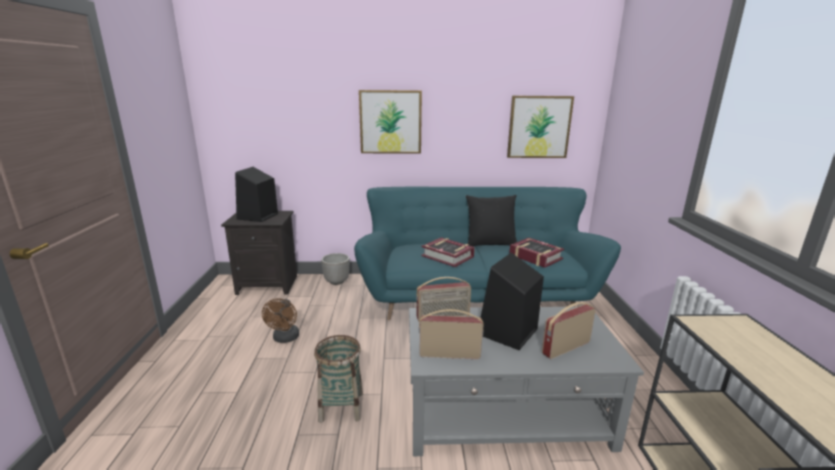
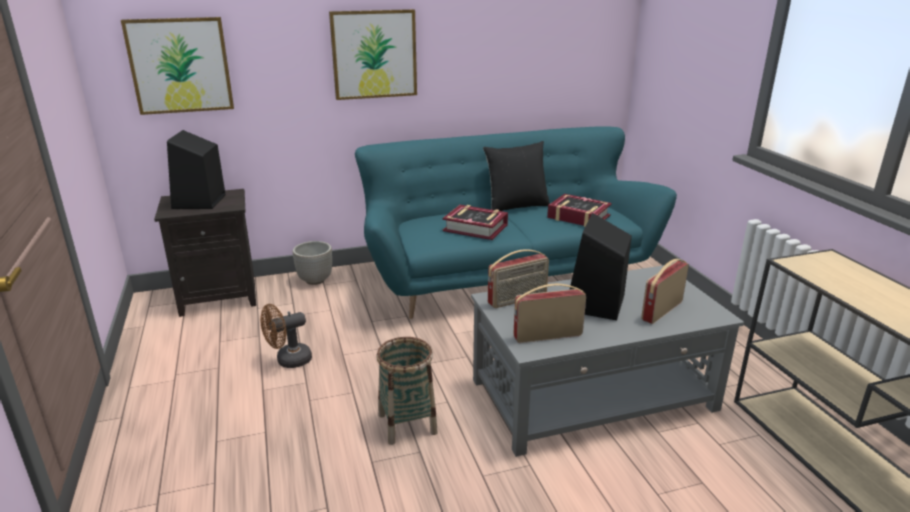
camera: 15 degrees left, 5 degrees up
brown fan [262,298,299,343] -> brown fan turned 75 degrees clockwise [260,304,312,368]
picture [507,96,574,158] -> picture moved to [121,17,234,115]

